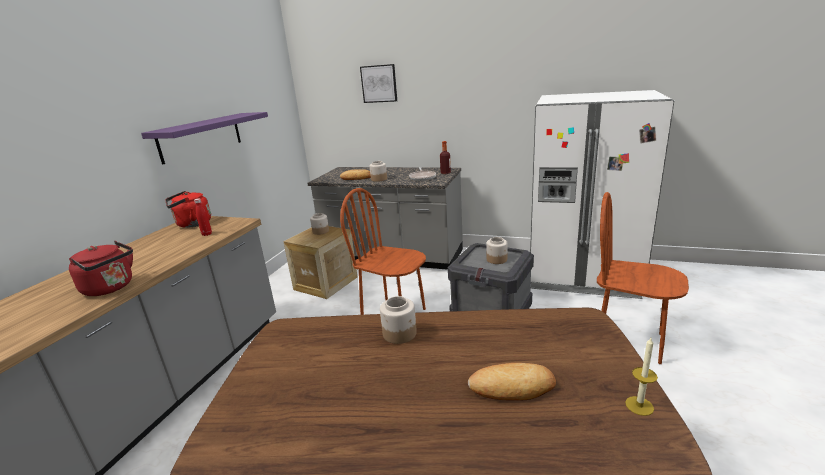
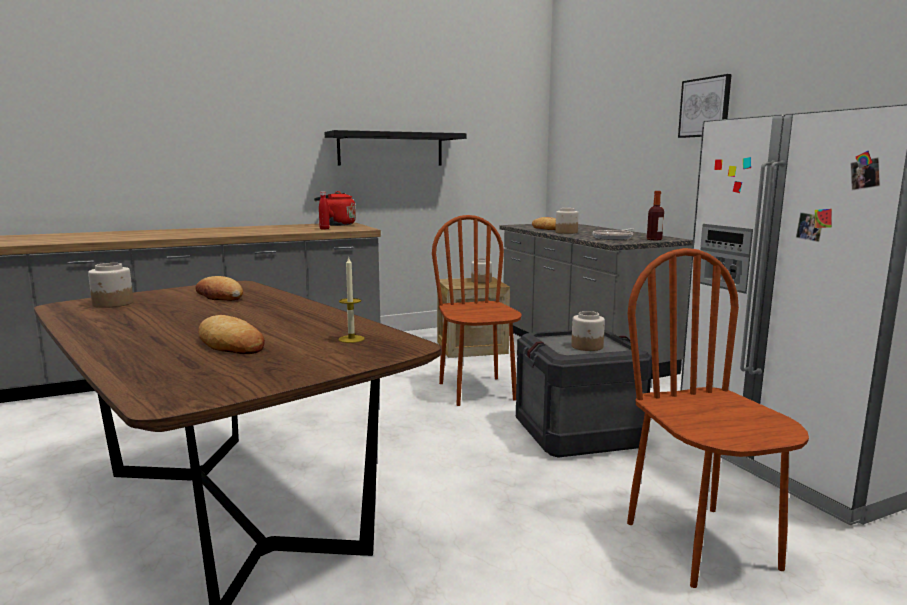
camera: 45 degrees right, 10 degrees down
red kettle [69,241,133,296] -> none
purple shelf [141,112,268,165] -> black shelf [325,130,466,166]
picture [360,64,397,103] -> picture moved to [678,74,732,138]
jar [380,296,417,344] -> jar moved to [88,263,133,308]
candle [625,338,658,416] -> candle moved to [339,256,365,343]
none -> bread [196,276,243,301]

